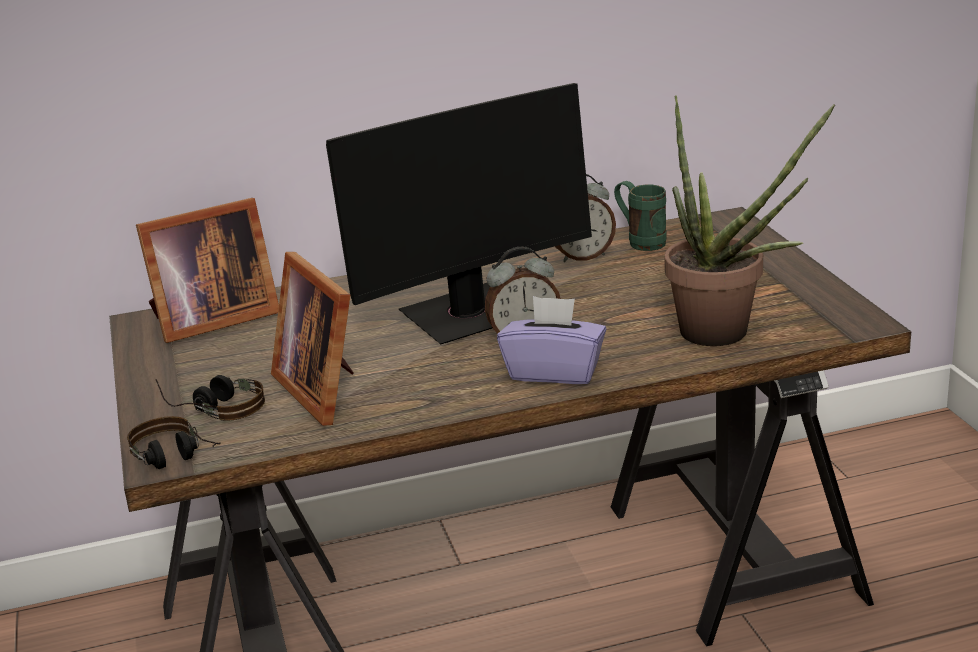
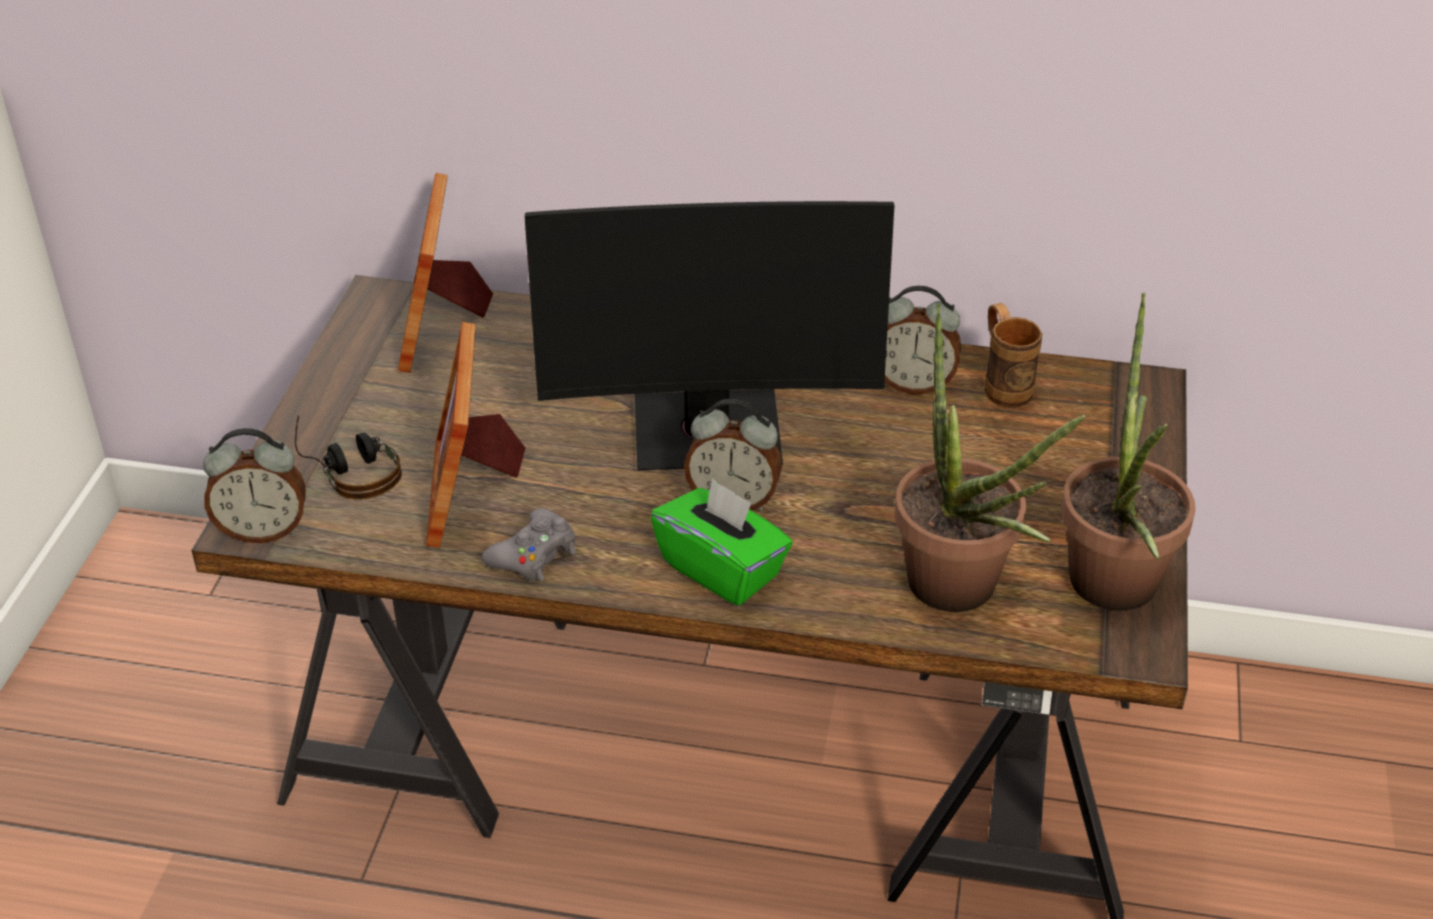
camera: 25 degrees right, 15 degrees up
headphones [127,416,221,469] -> alarm clock [203,428,306,543]
picture frame [136,198,279,343] -> picture frame turned 90 degrees clockwise [398,173,493,373]
purple tissue box [497,296,607,384] -> green tissue box [651,478,793,606]
green mug [614,181,667,251] -> brown mug [984,303,1042,408]
none -> grey game controller [482,508,576,581]
none -> potted plant [1061,293,1195,611]

